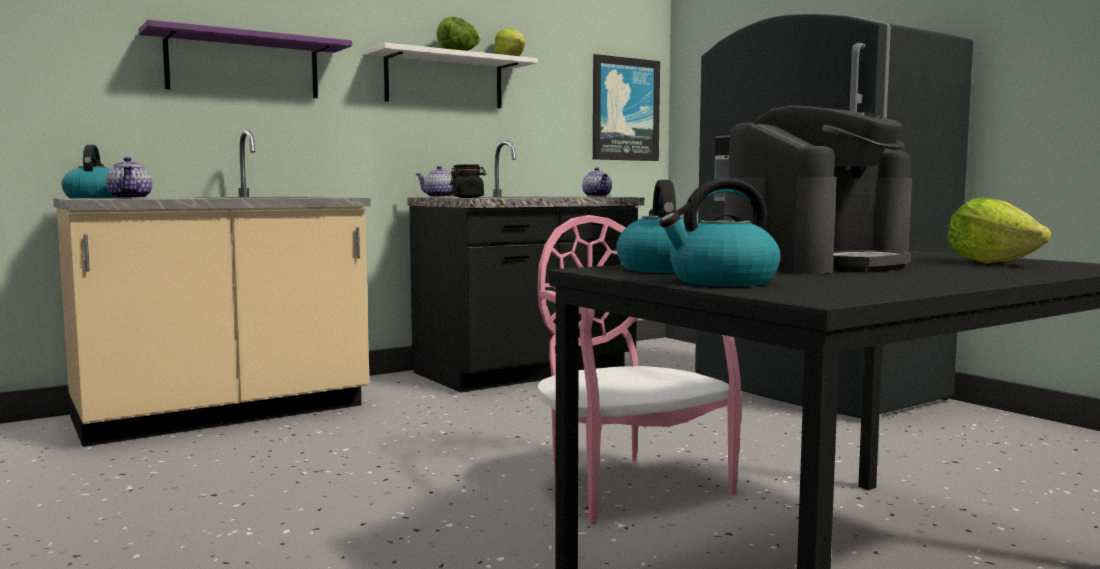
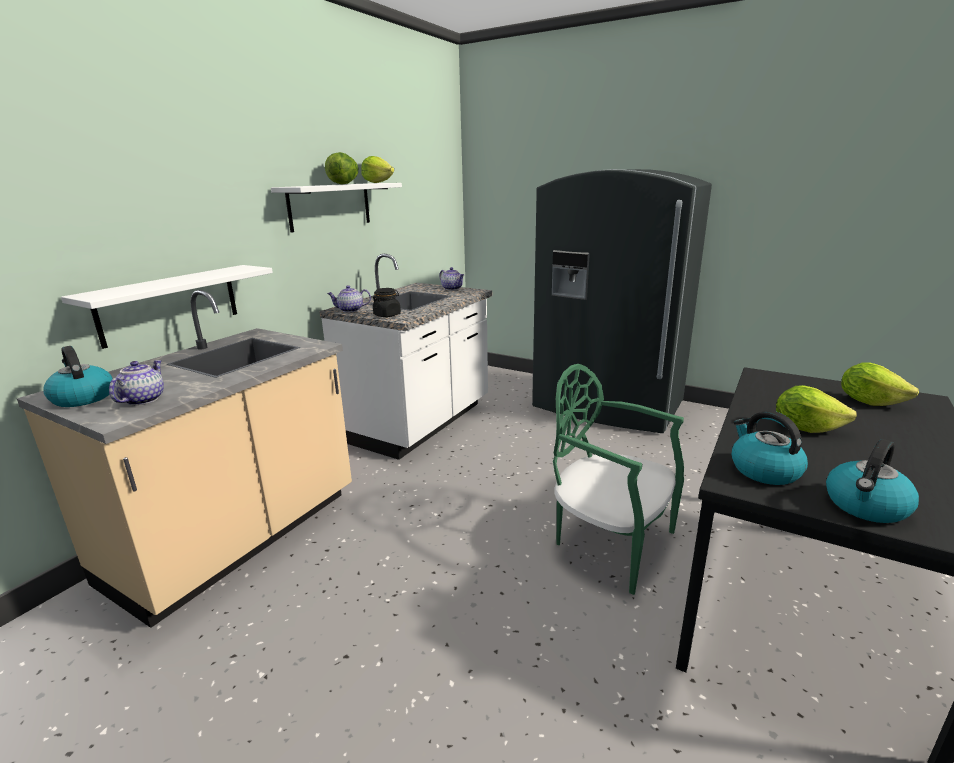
camera: 25 degrees left, 15 degrees up
teapot [106,157,152,199] -> teapot turned 120 degrees counterclockwise [109,360,164,405]
purple shelf [139,20,352,98] -> none
black counter [407,141,644,393] -> white counter [319,254,492,460]
pink chair [536,215,742,525] -> green chair [553,364,684,595]
picture [593,54,660,161] -> none
coffee machine [724,105,912,274] -> lettuce [776,385,857,433]
none -> white shelf [61,265,273,349]

